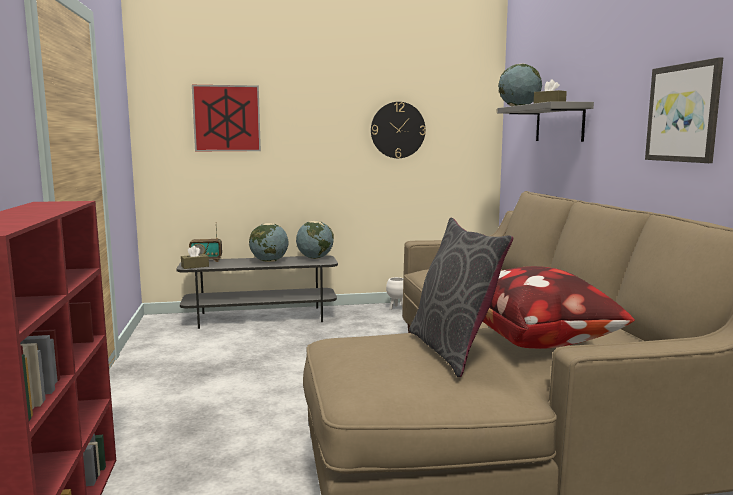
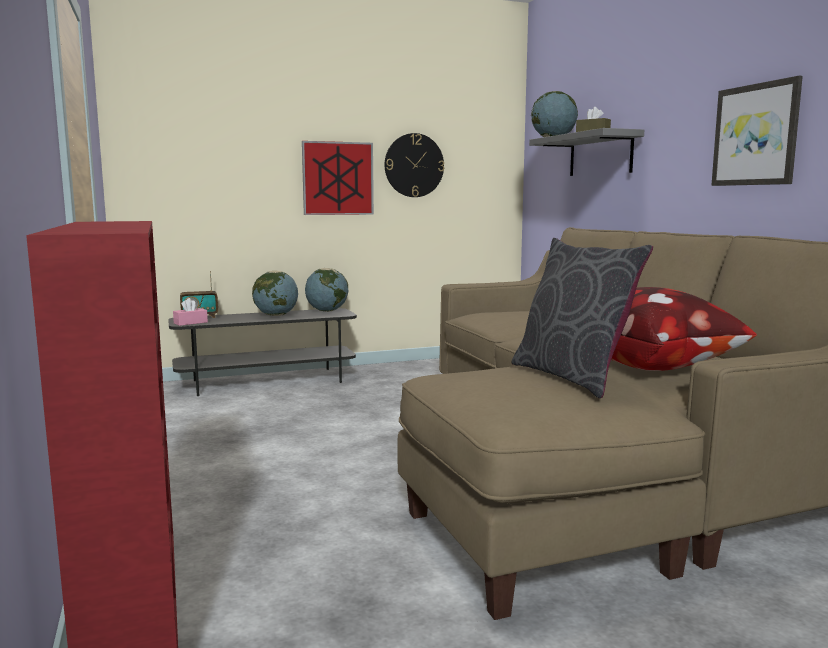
camera: 10 degrees left, 0 degrees up
brown tissue box [181,246,209,269] -> pink tissue box [173,298,208,326]
picture [192,85,261,151] -> picture moved to [302,141,374,215]
white planter [386,277,403,310] -> none

